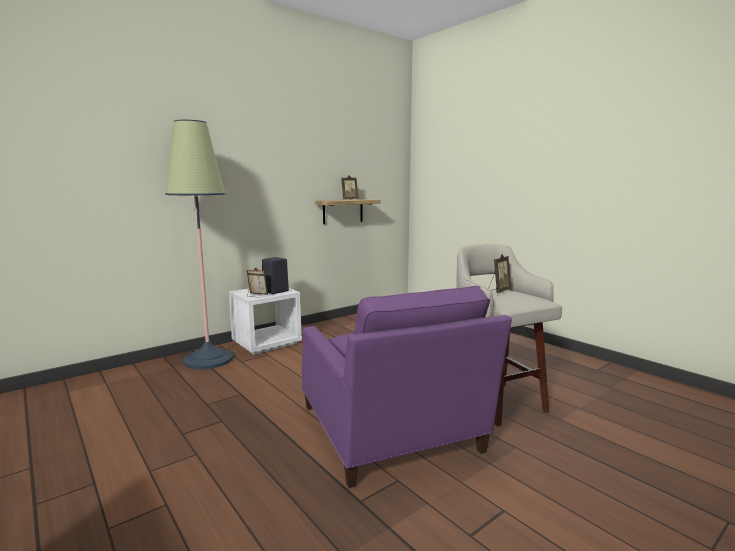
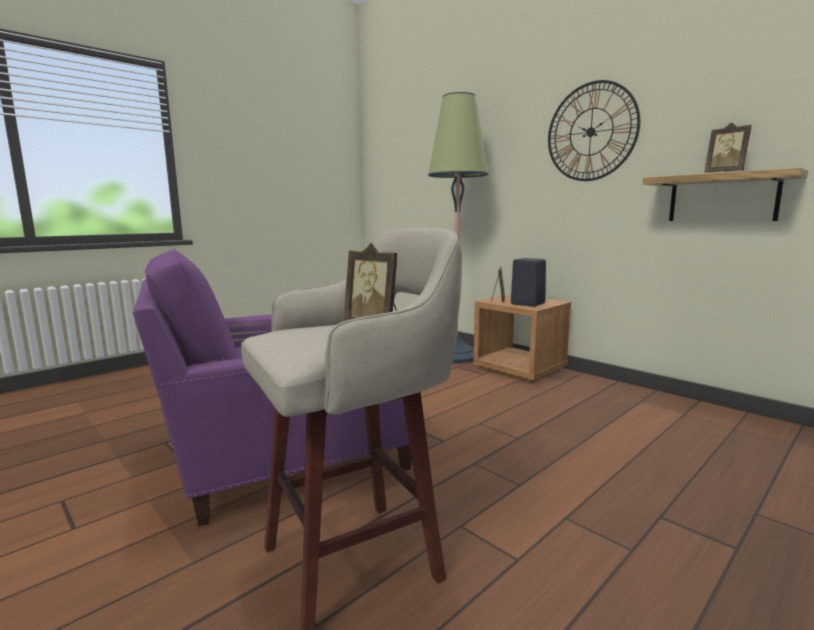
camera: 85 degrees right, 0 degrees up
white nightstand [229,288,302,355] -> brown nightstand [473,294,571,383]
none -> wall clock [548,80,640,181]

